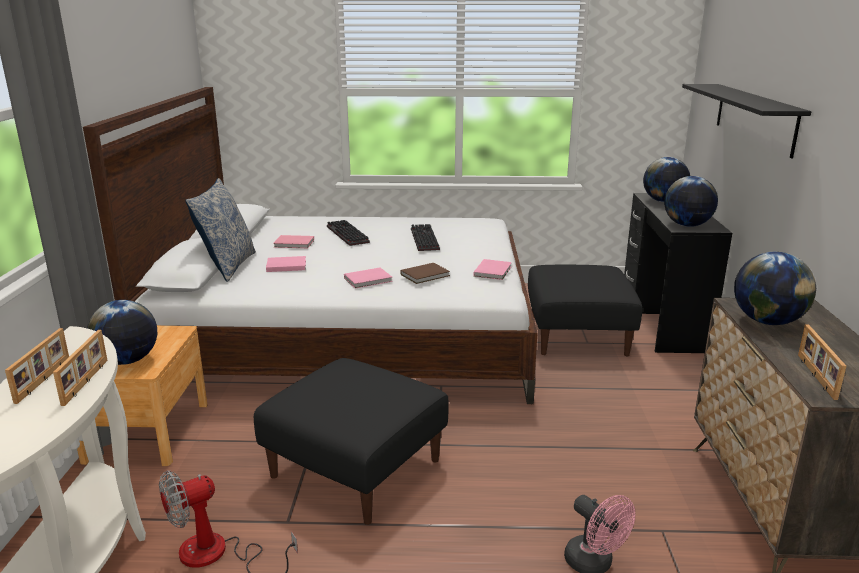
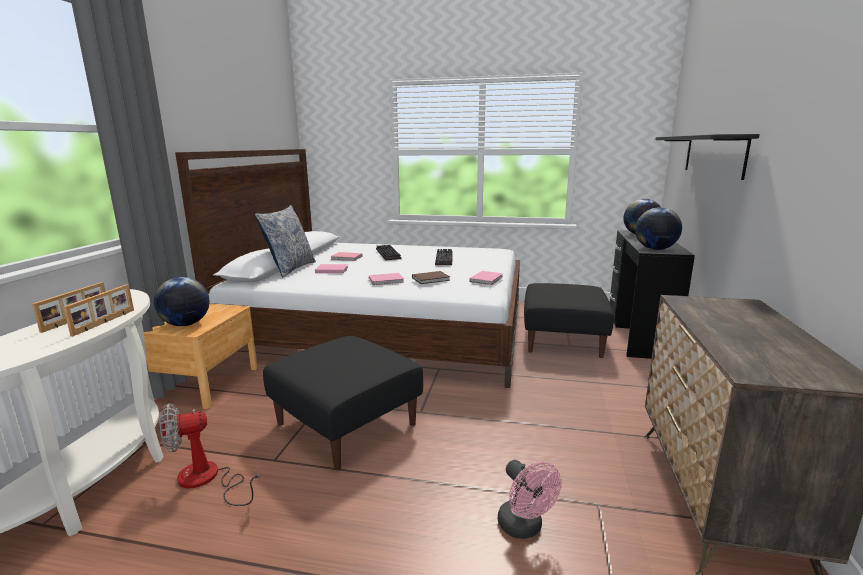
camera: 10 degrees right, 5 degrees down
globe [734,252,816,325] -> none
picture frame [798,324,846,400] -> none

